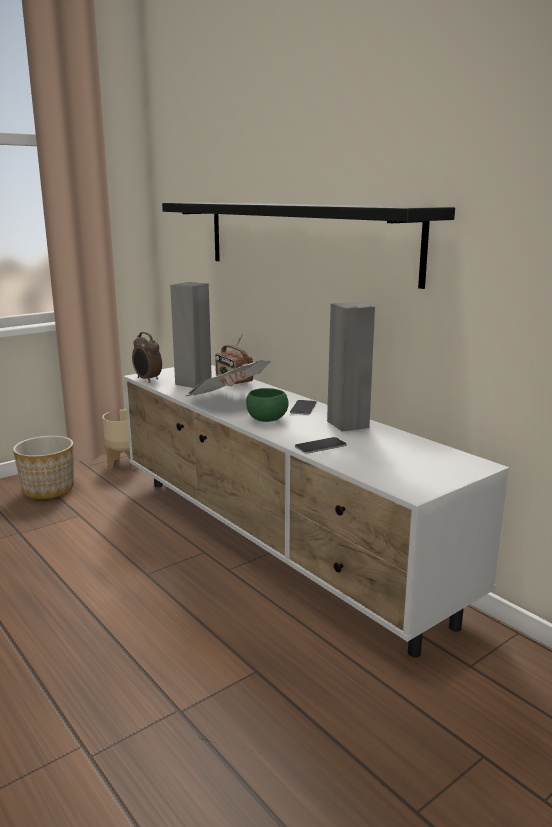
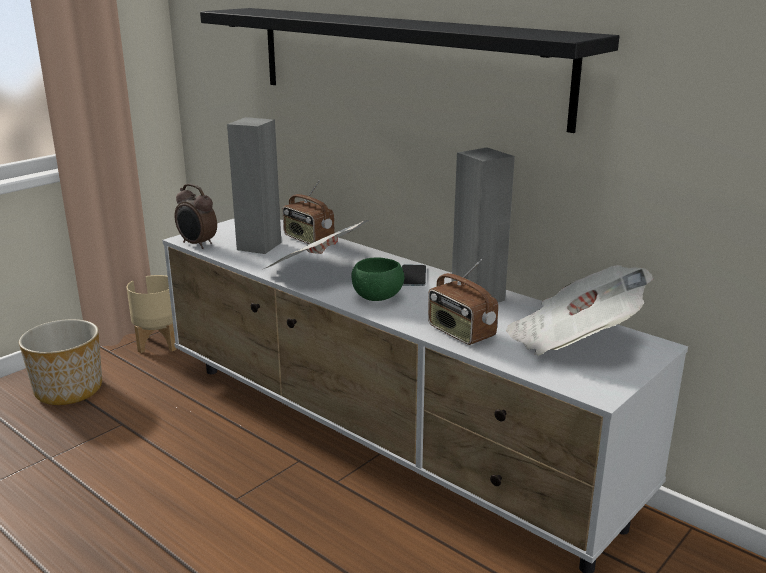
camera: 10 degrees left, 5 degrees up
phone [295,437,346,454] -> radio [428,259,498,345]
none -> newspaper [506,265,654,356]

